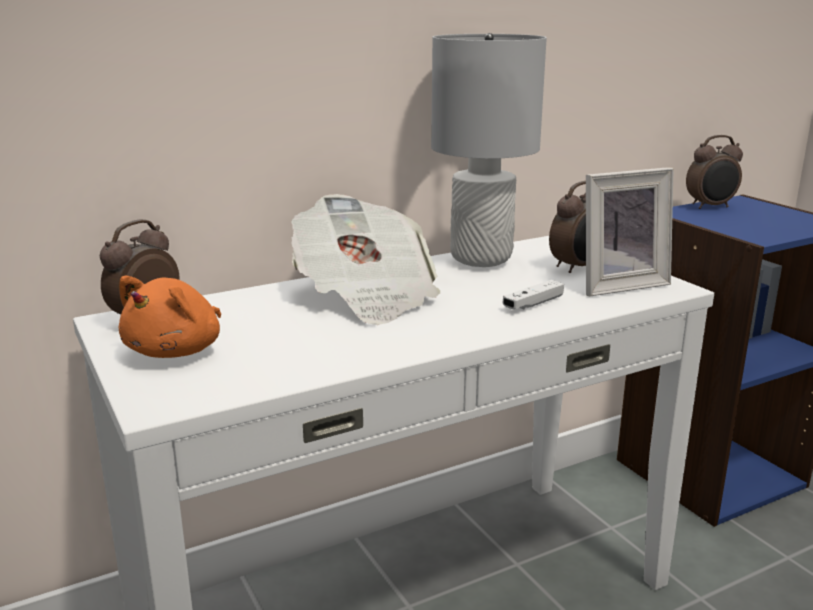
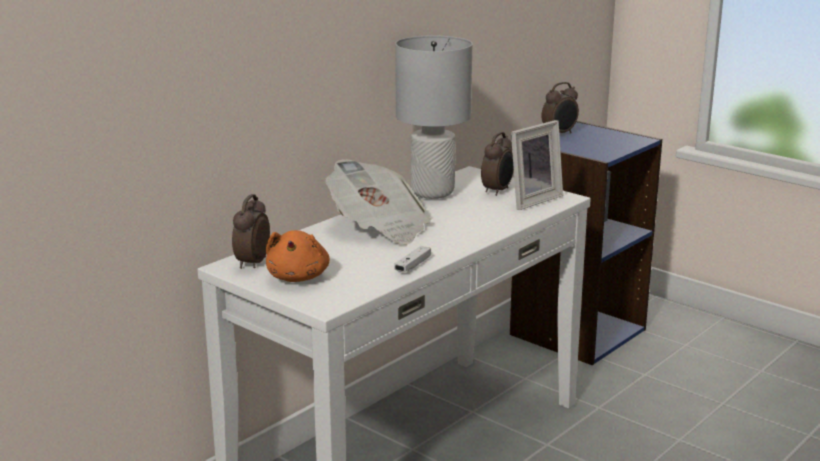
camera: 20 degrees left, 0 degrees up
white game controller [502,280,564,309] -> white game controller moved to [394,246,431,272]

